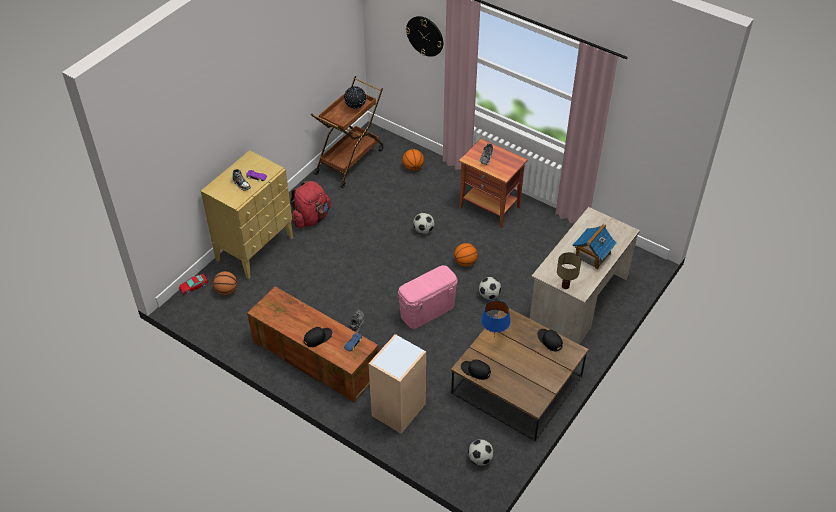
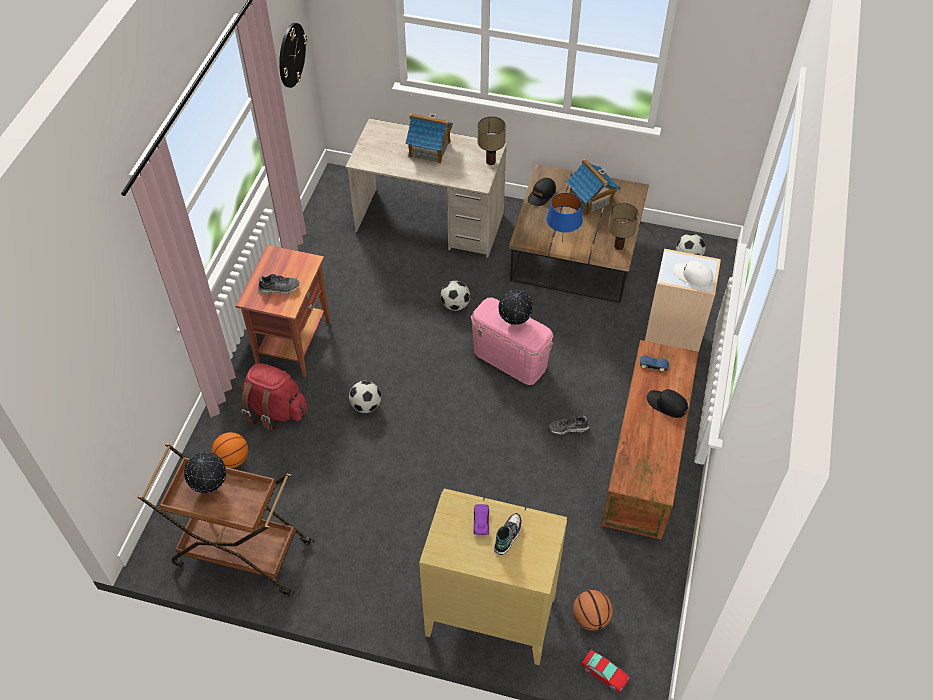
camera: 110 degrees left, 5 degrees up
red backpack [290,181,331,228] -> red backpack moved to [242,363,307,431]
wall clock [406,16,443,57] -> wall clock moved to [279,23,307,88]
basketball [454,243,478,267] -> none
black cap [461,359,491,380] -> table lamp [608,203,639,250]
none -> globe [498,290,533,325]
none -> toy house [566,158,620,216]
none -> white cap [673,261,713,288]

